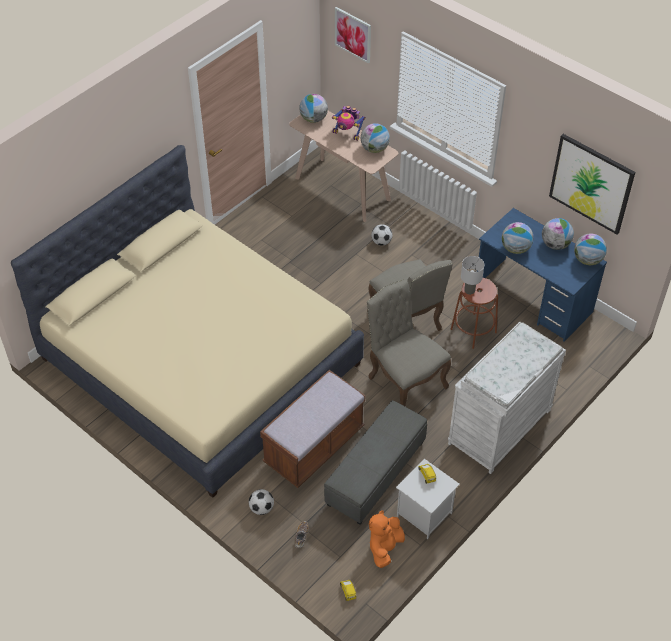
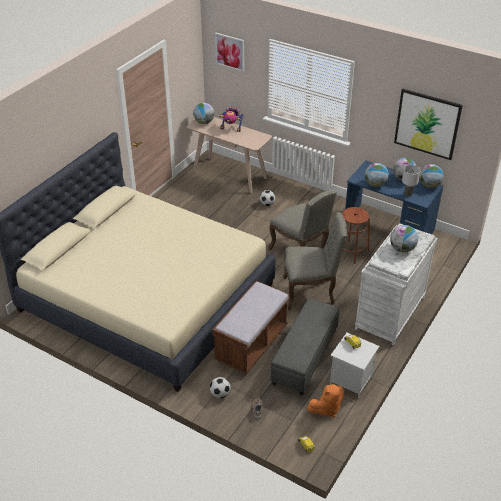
camera: 10 degrees left, 10 degrees down
globe [361,123,390,153] -> globe moved to [390,225,418,253]
grey chair [367,279,451,407] -> grey chair turned 135 degrees clockwise [283,212,347,310]
orange plush toy [369,510,405,568] -> orange plush toy turned 135 degrees counterclockwise [307,384,345,418]
white table lamp [461,256,484,295] -> white table lamp moved to [402,165,421,197]

